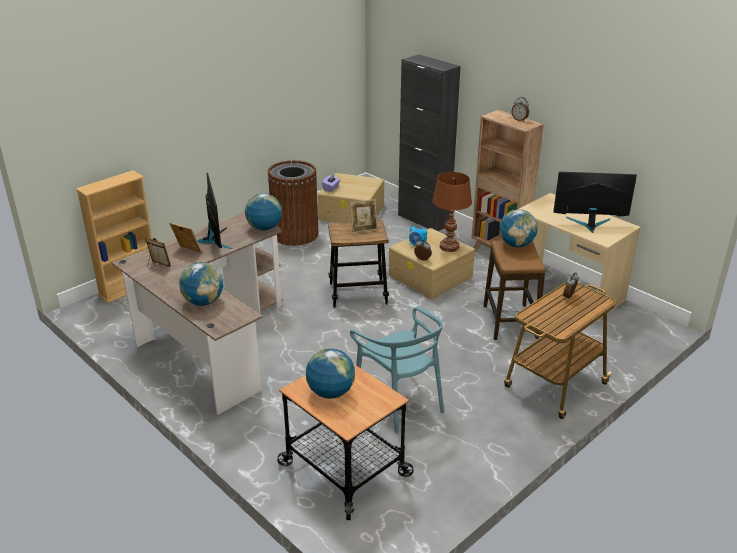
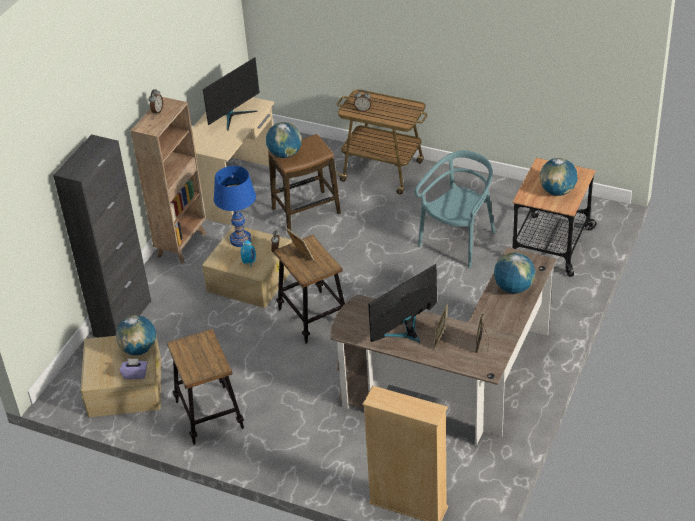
camera: 110 degrees left, 10 degrees up
globe [245,193,282,231] -> globe moved to [116,315,156,355]
brown trash can [268,160,319,246] -> stool [167,329,244,445]
brown table lamp [432,172,472,252] -> blue table lamp [214,166,256,247]
monitor [553,172,637,233] -> monitor turned 120 degrees counterclockwise [203,57,260,130]

